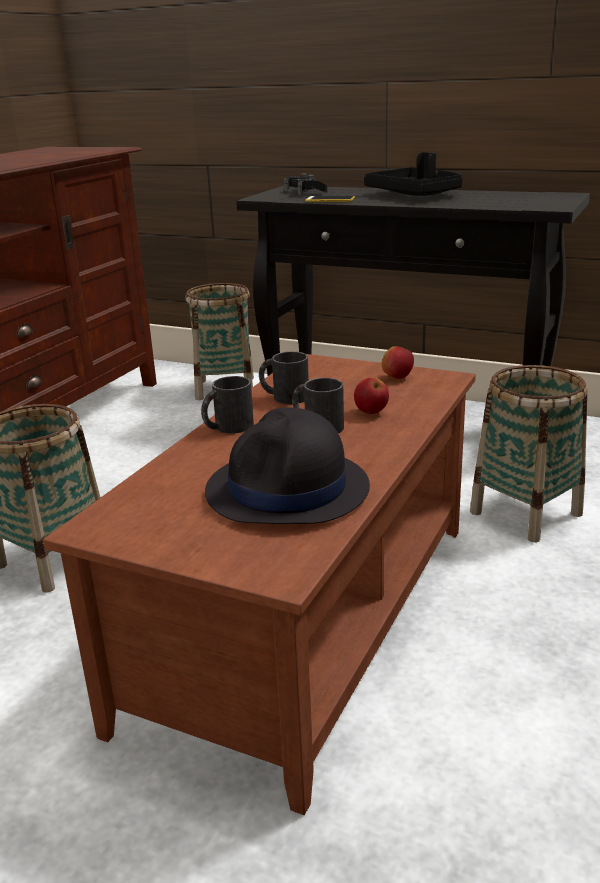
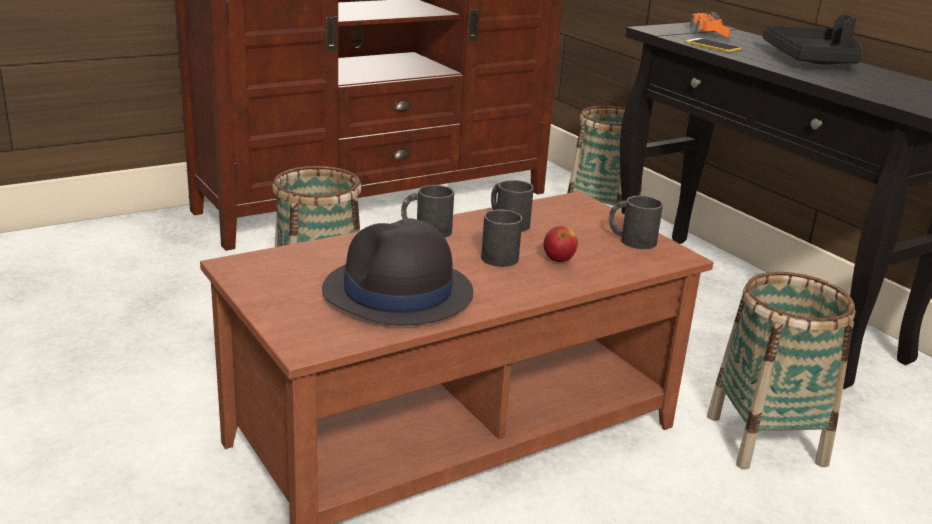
camera: 30 degrees right, 0 degrees up
black game controller [284,173,327,195] -> orange game controller [690,12,730,38]
apple [382,346,414,379] -> black mug [609,196,663,249]

